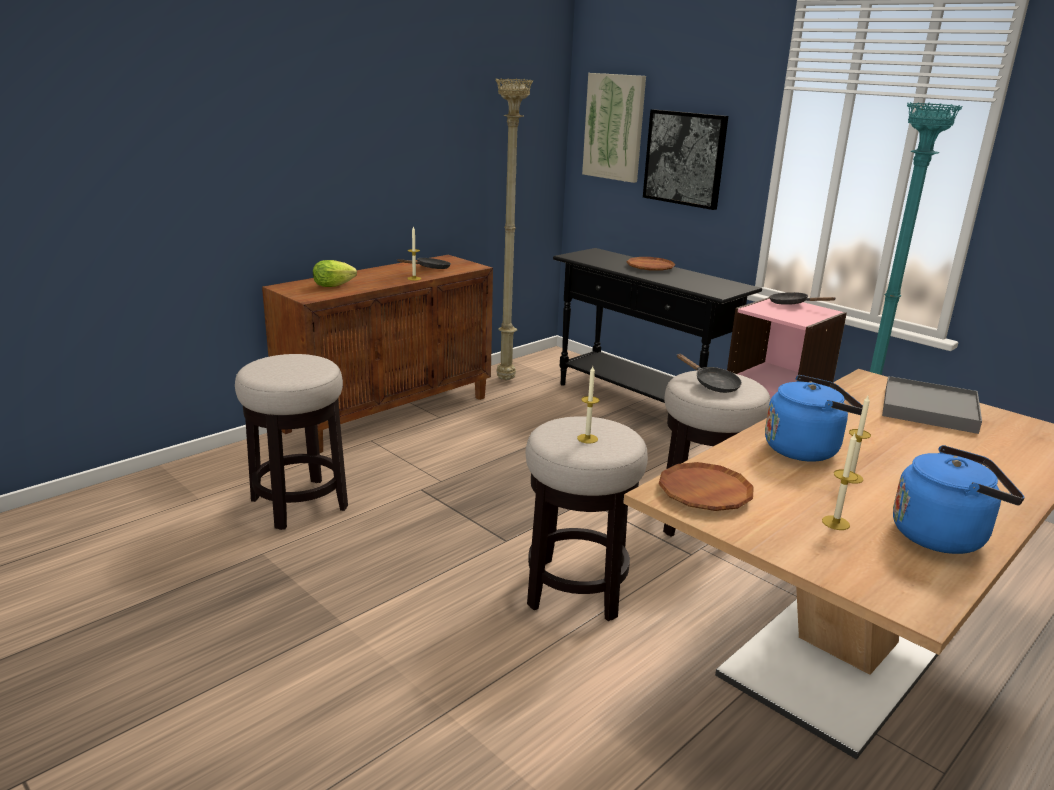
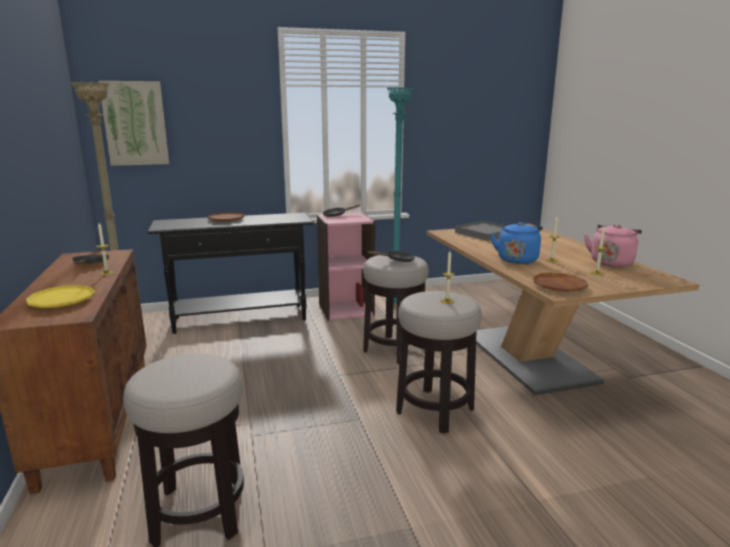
camera: 60 degrees left, 5 degrees down
lettuce [313,260,357,287] -> yellow plate [26,285,95,308]
picture [643,109,728,210] -> none
blue kettle [893,445,1025,554] -> pink kettle [584,224,642,267]

